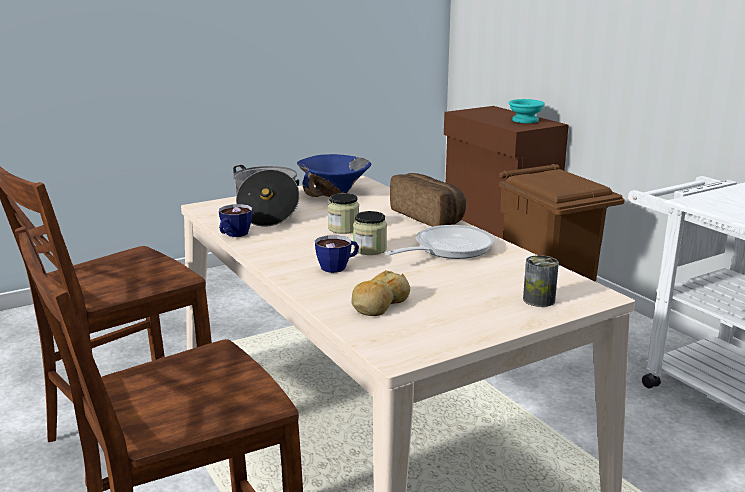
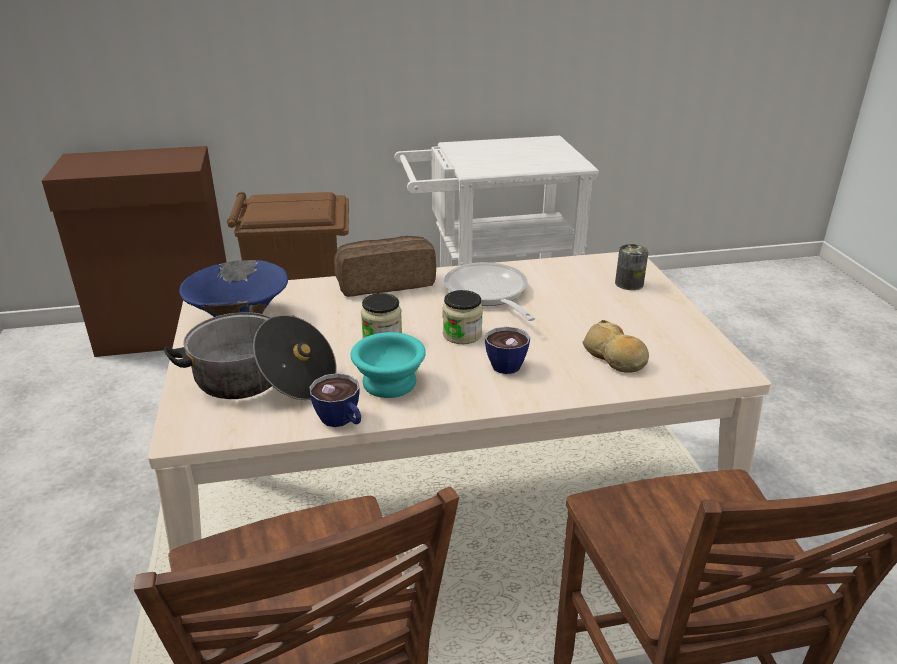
camera: 70 degrees left, 10 degrees up
turquoise bowl [509,99,545,123] -> turquoise bowl moved to [351,332,426,398]

